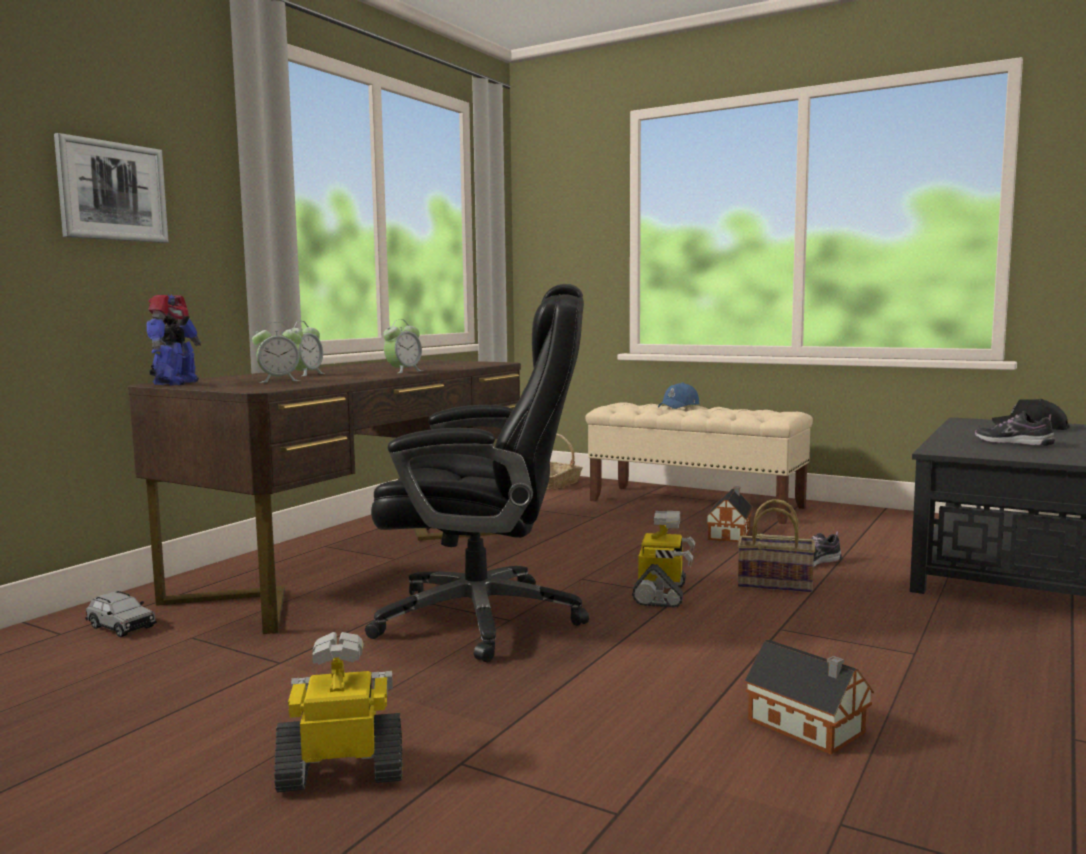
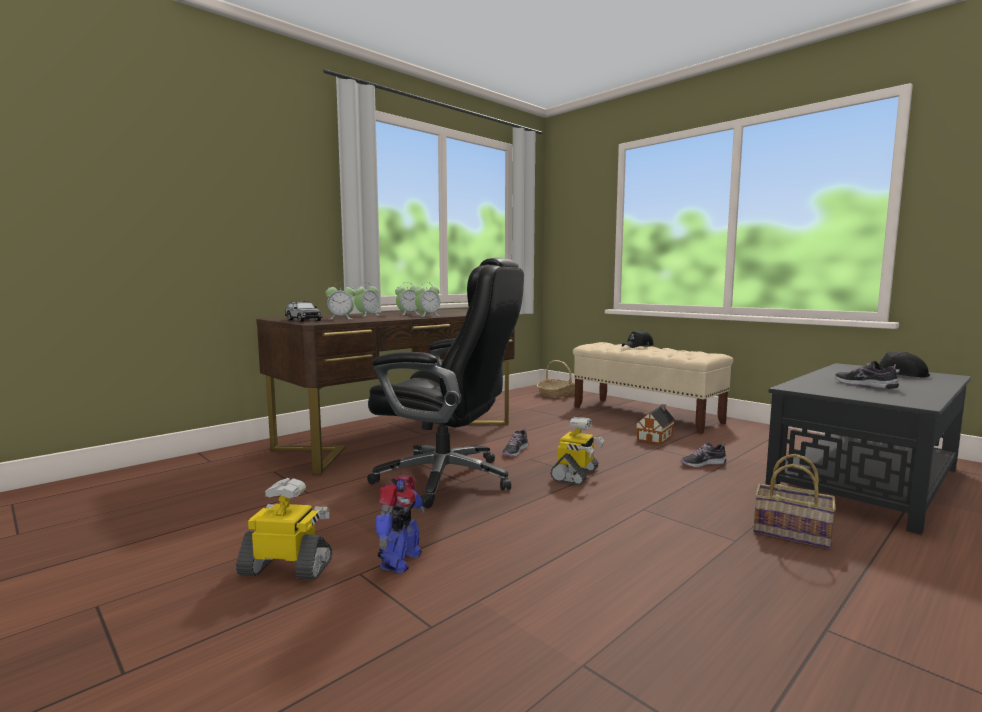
camera: 15 degrees right, 0 degrees up
picture [54,133,169,243] -> none
grey toy car [85,591,157,637] -> grey toy car moved to [285,301,322,322]
toy robot [147,294,201,386] -> toy robot moved to [376,475,426,573]
blue cap [658,383,699,409] -> black cap [622,330,653,348]
basket [737,499,815,593] -> basket moved to [753,454,836,549]
toy house [744,640,874,755] -> none
none -> alarm clock [395,282,421,315]
none -> shoe [502,428,528,456]

